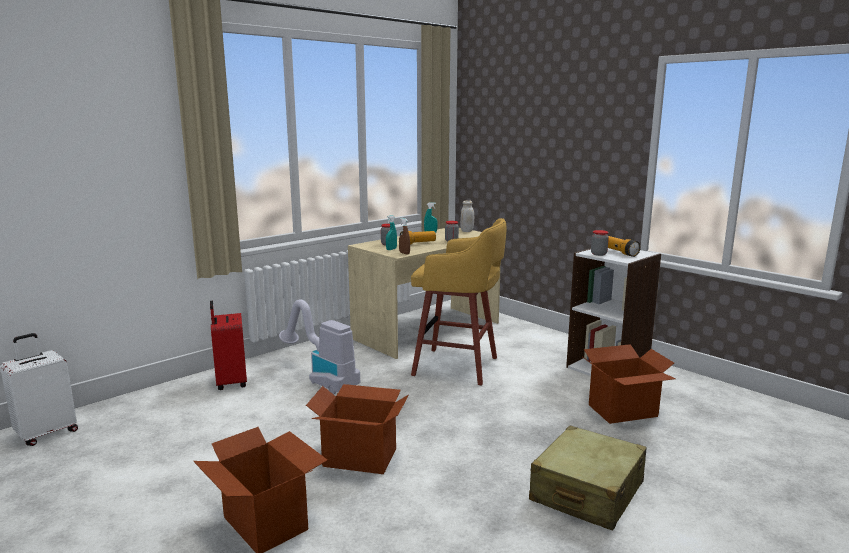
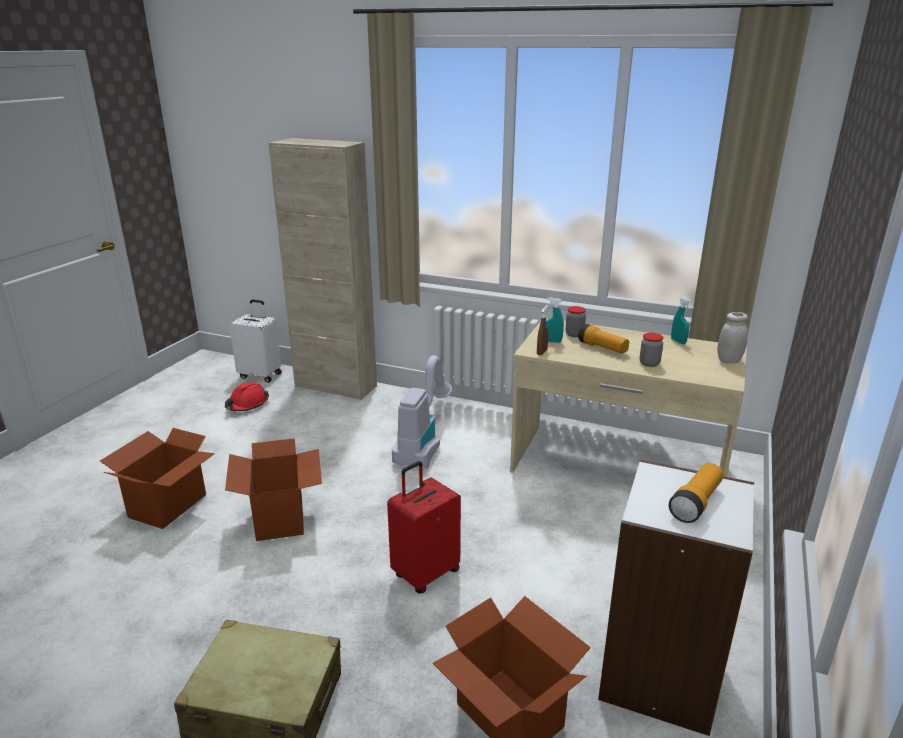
camera: 65 degrees right, 10 degrees up
red suitcase [210,301,247,390] -> red suitcase moved to [387,461,461,594]
yellow stool [411,218,507,386] -> none
jar [591,230,609,256] -> none
none -> red hard hat [225,382,269,411]
none -> beige cabinet [268,138,377,400]

